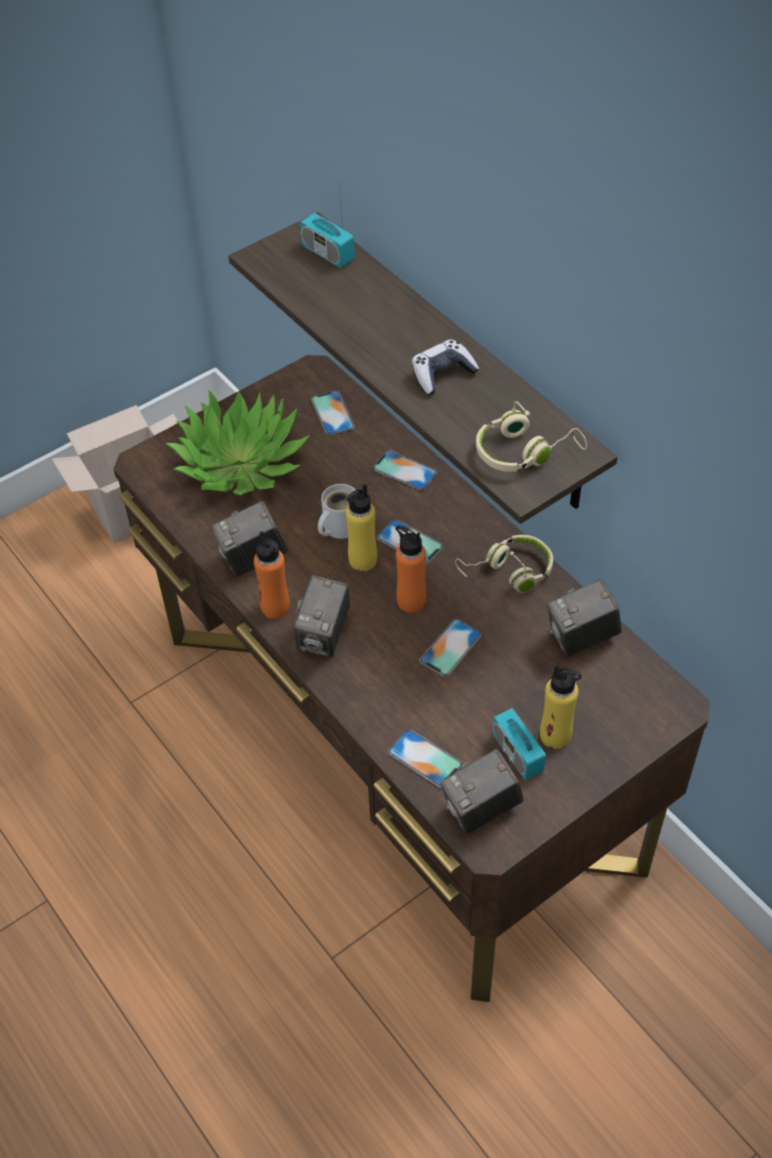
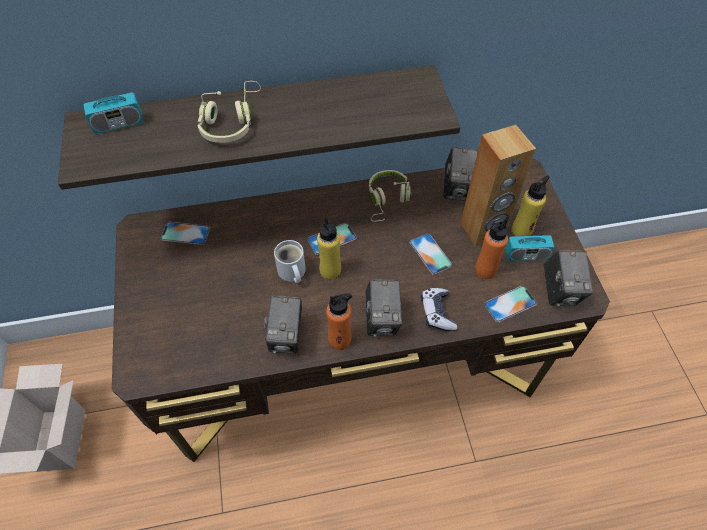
camera: 65 degrees left, 5 degrees up
potted plant [165,390,309,495] -> none
camera [294,575,350,657] -> camera turned 45 degrees clockwise [365,279,402,337]
phone [373,450,437,490] -> none
orange bottle [396,525,426,613] -> orange bottle moved to [475,218,508,279]
game controller [412,339,479,395] -> game controller moved to [421,288,457,331]
beige headphones [476,401,587,472] -> beige headphones moved to [198,81,261,143]
none -> brown speaker [460,124,536,246]

